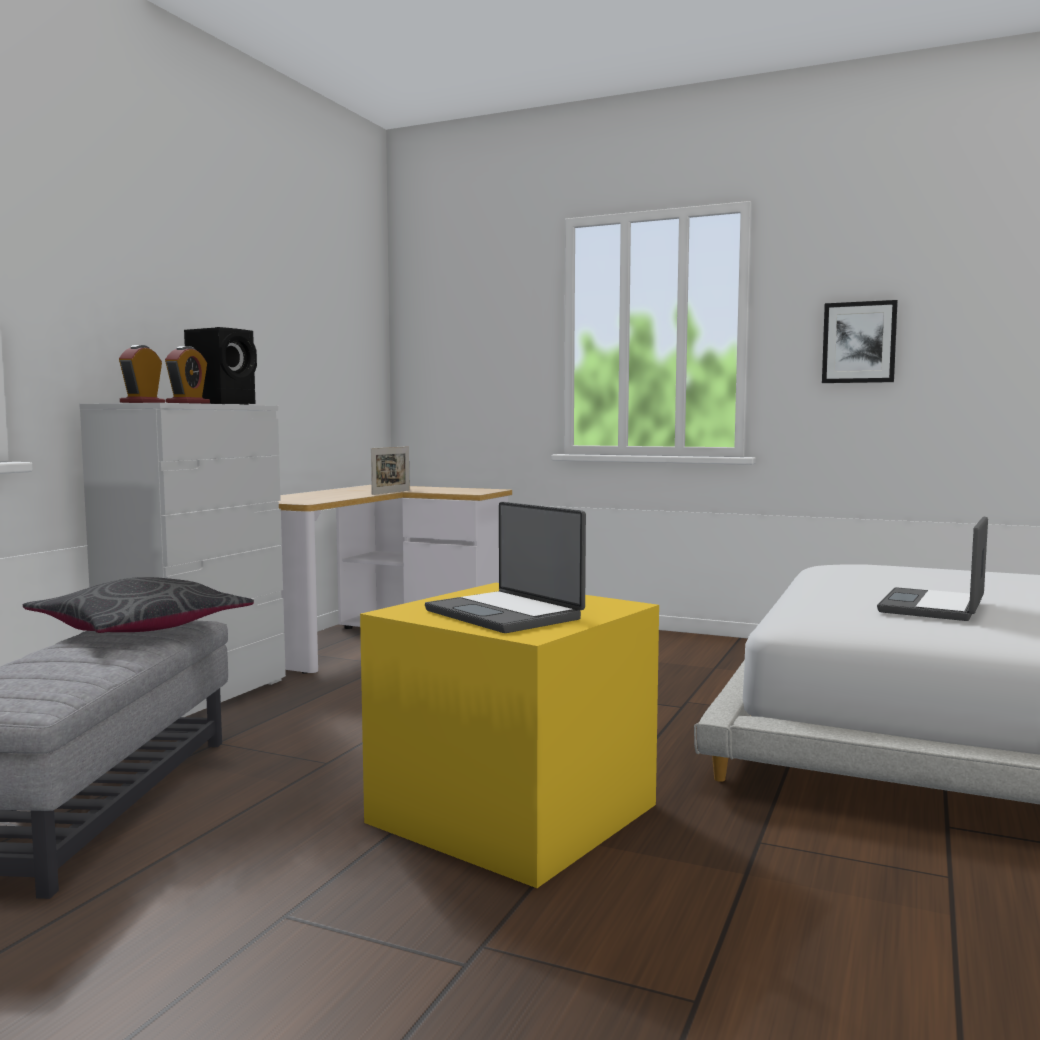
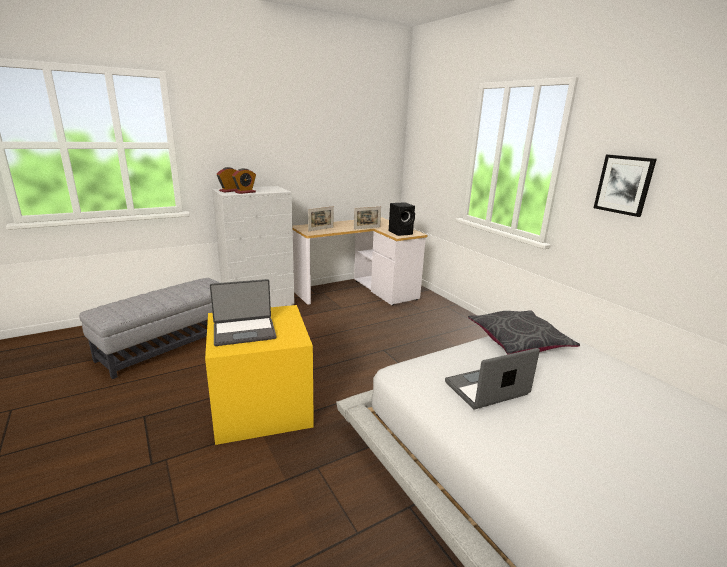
camera: 35 degrees right, 15 degrees up
grey pillow [23,577,254,633] -> grey pillow moved to [468,310,580,354]
black speaker [184,327,257,405] -> black speaker moved to [389,202,415,236]
laptop [425,502,586,633] -> laptop turned 105 degrees counterclockwise [210,279,276,346]
none -> picture frame [308,206,334,231]

